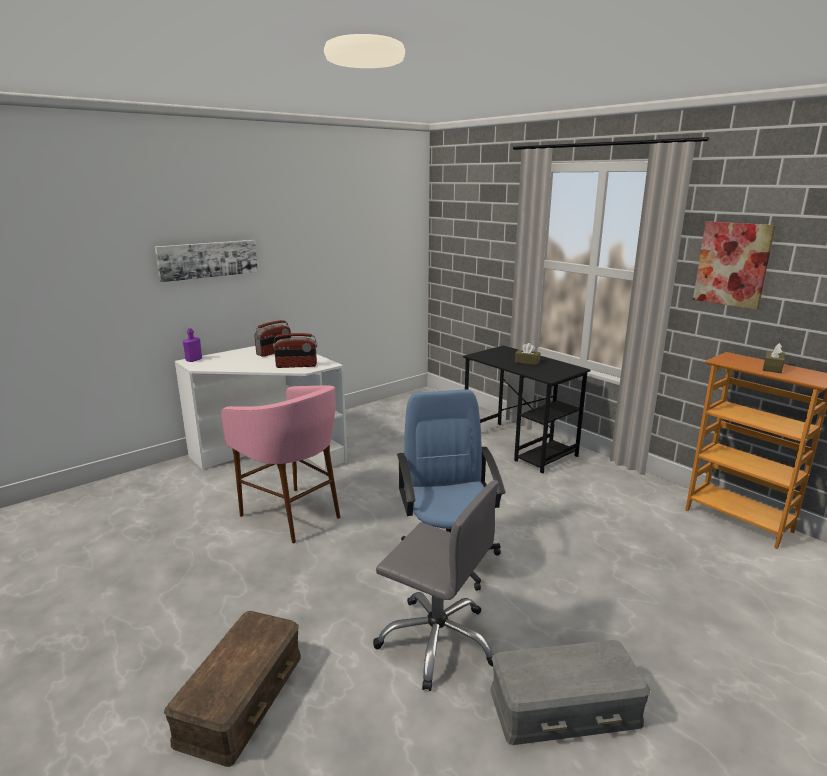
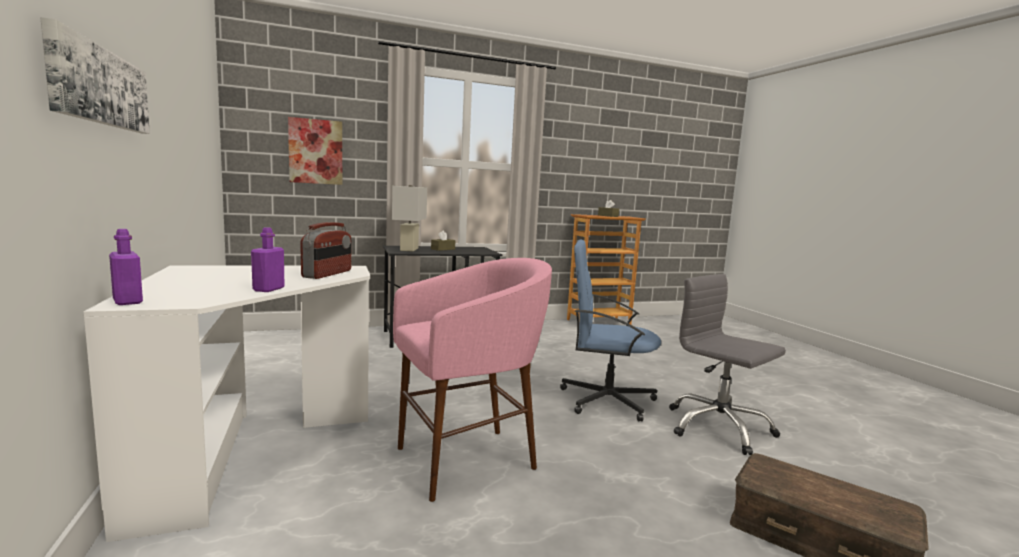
camera: 70 degrees left, 10 degrees down
radio [254,320,291,357] -> none
grey office chair [373,480,499,691] -> grey office chair turned 90 degrees counterclockwise [669,274,786,455]
grey storage box [490,640,650,745] -> none
picture [693,221,776,310] -> picture moved to [288,117,342,185]
none -> purple bottle [251,227,285,292]
none -> white table lamp [392,185,427,252]

